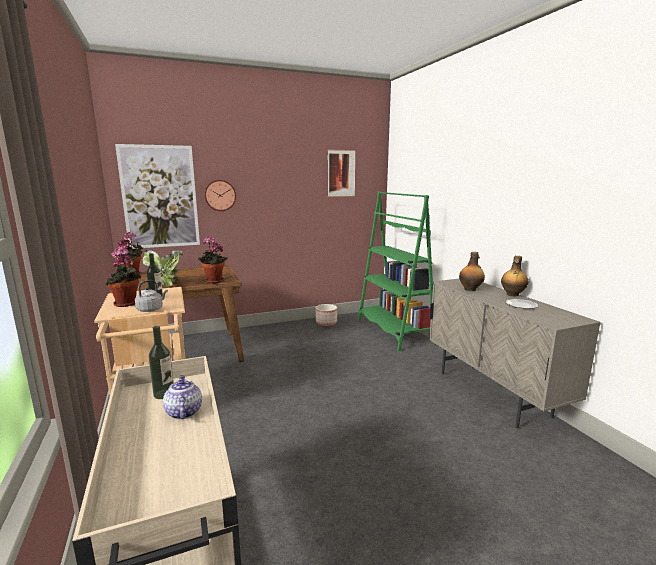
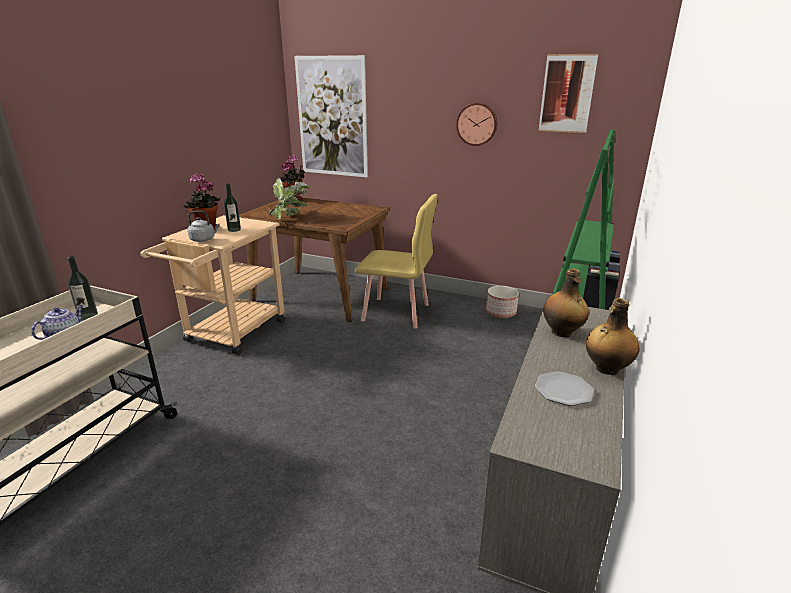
camera: 45 degrees right, 10 degrees up
potted plant [198,237,228,283] -> none
wall clock [204,180,236,211] -> wall clock moved to [456,103,497,146]
none -> yellow chair [355,194,438,329]

